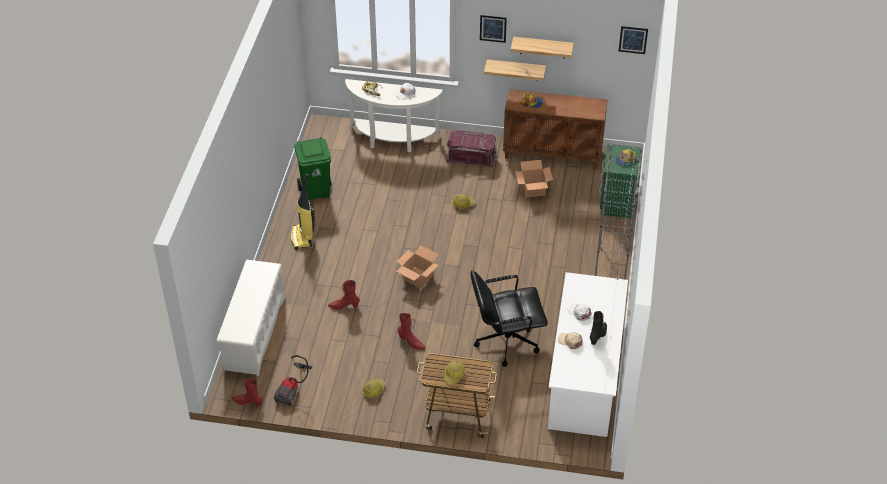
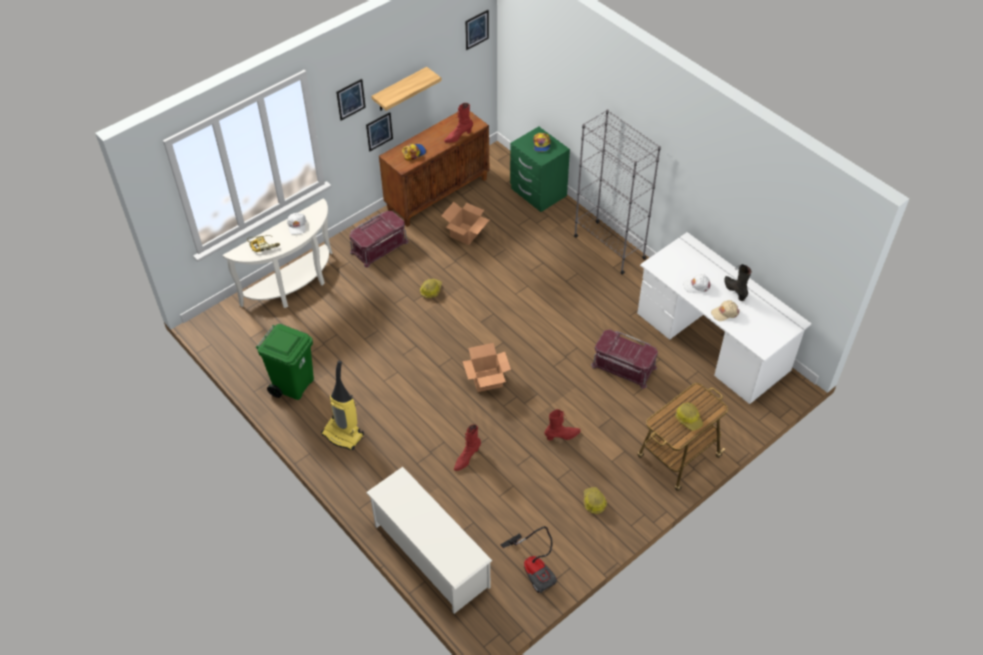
camera: 50 degrees left, 5 degrees up
red boot [232,378,263,407] -> red boot moved to [444,103,473,143]
black office chair [470,270,548,367] -> red storage box [591,329,658,389]
shelf [484,59,546,81] -> picture [366,112,393,152]

